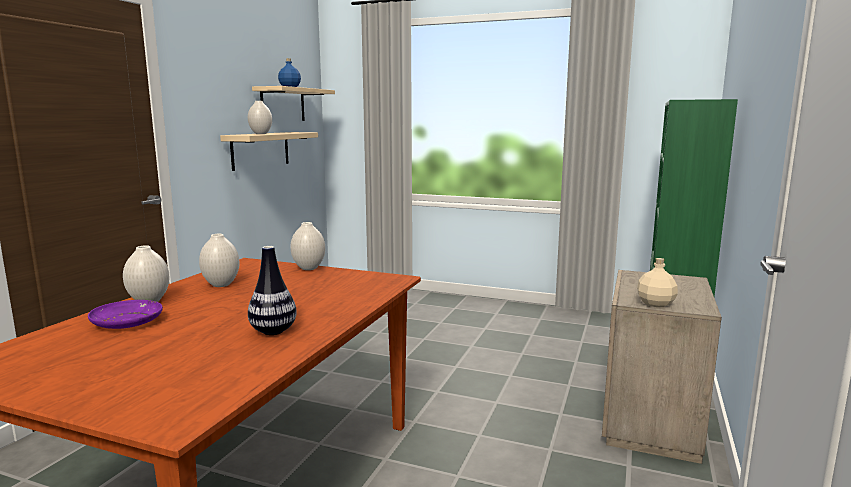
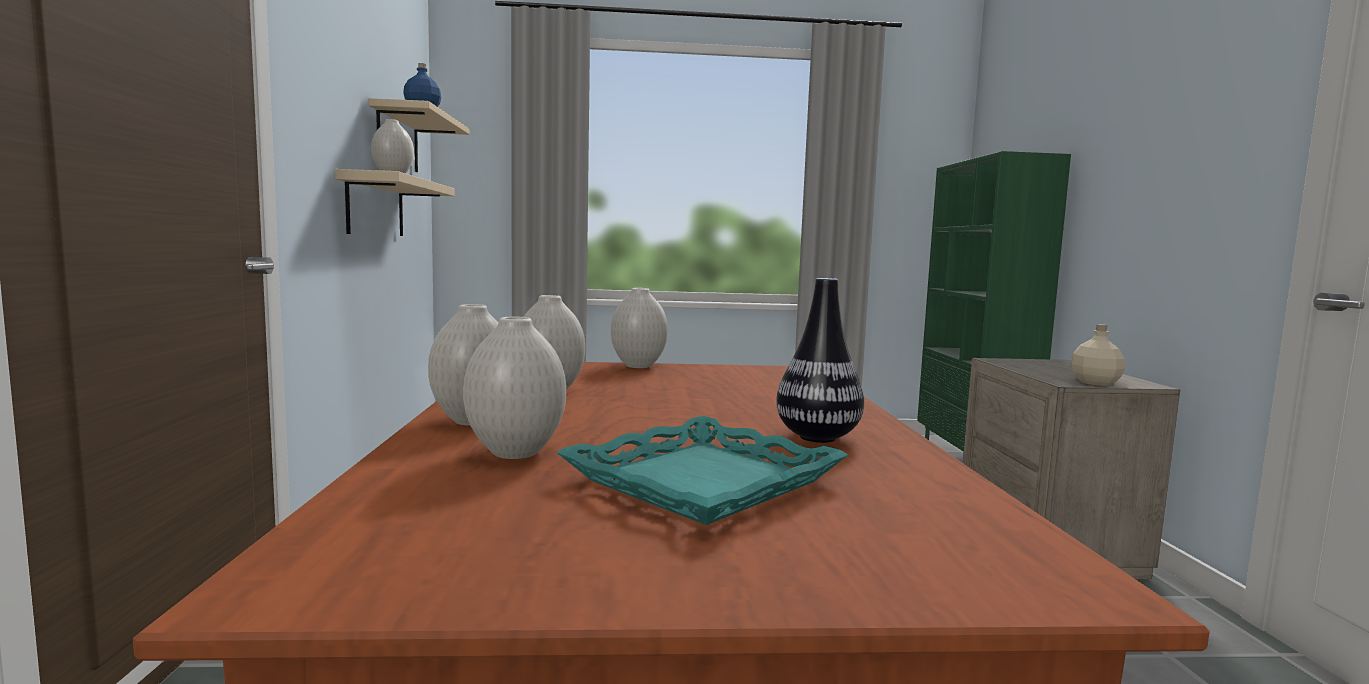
camera: 25 degrees left, 5 degrees down
purple plate [88,300,163,329] -> white vase [463,317,566,459]
none -> turquoise tray [556,416,848,525]

